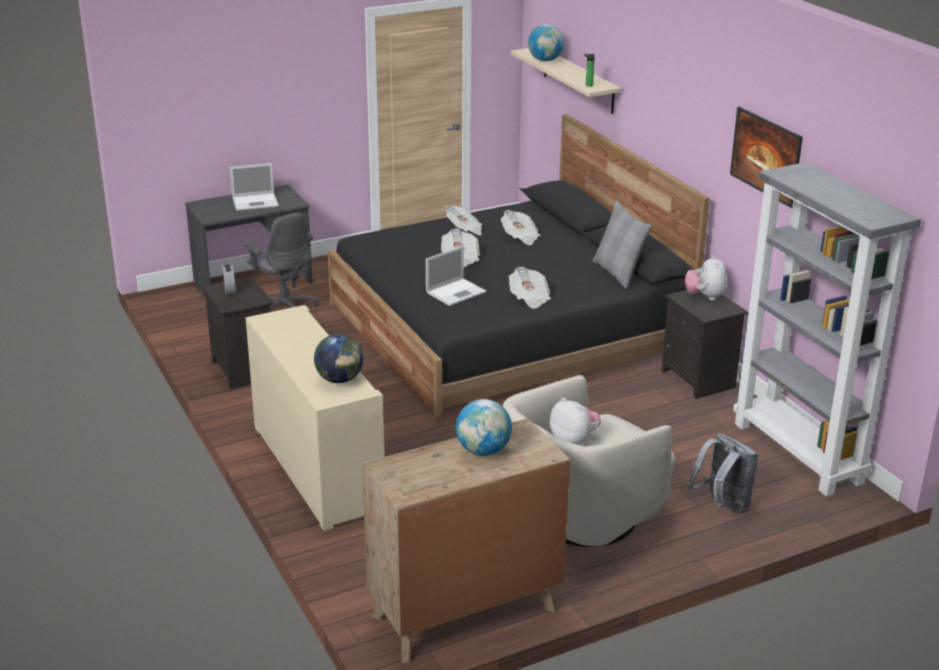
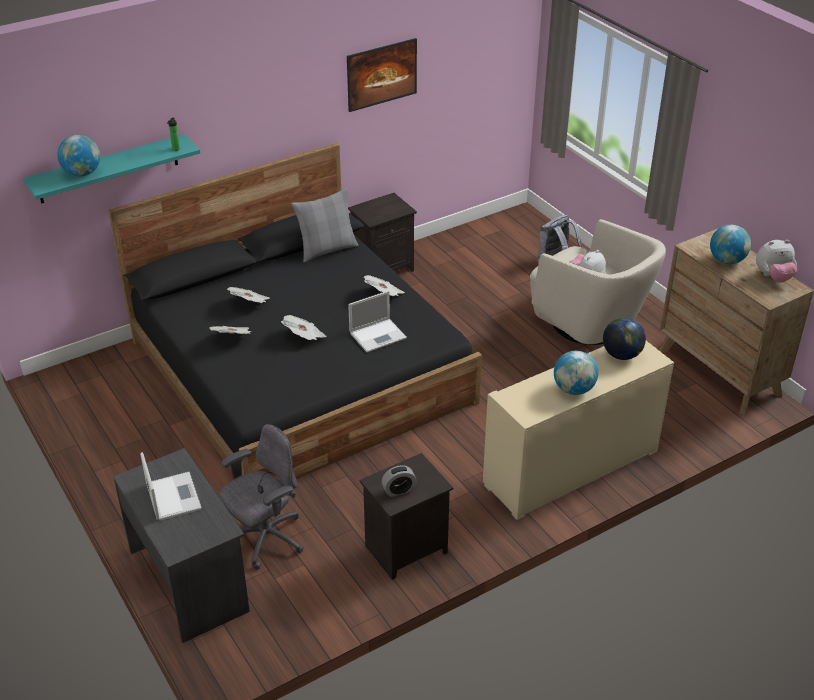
camera: 95 degrees left, 10 degrees up
laptop [426,246,487,306] -> laptop turned 105 degrees clockwise [348,291,407,352]
beige shelf [511,48,621,114] -> turquoise shelf [23,134,200,203]
plush toy [685,256,727,300] -> plush toy moved to [756,240,797,282]
grey bookcase [733,162,921,496] -> none
none -> globe [554,351,598,395]

